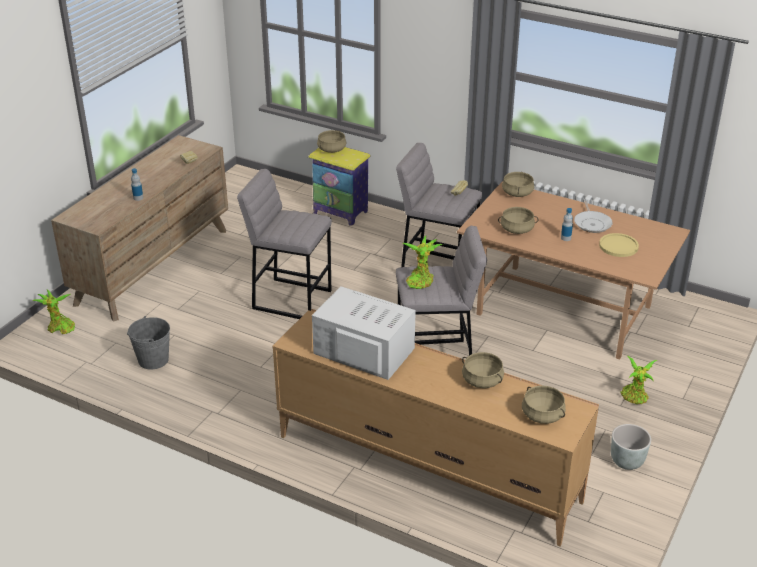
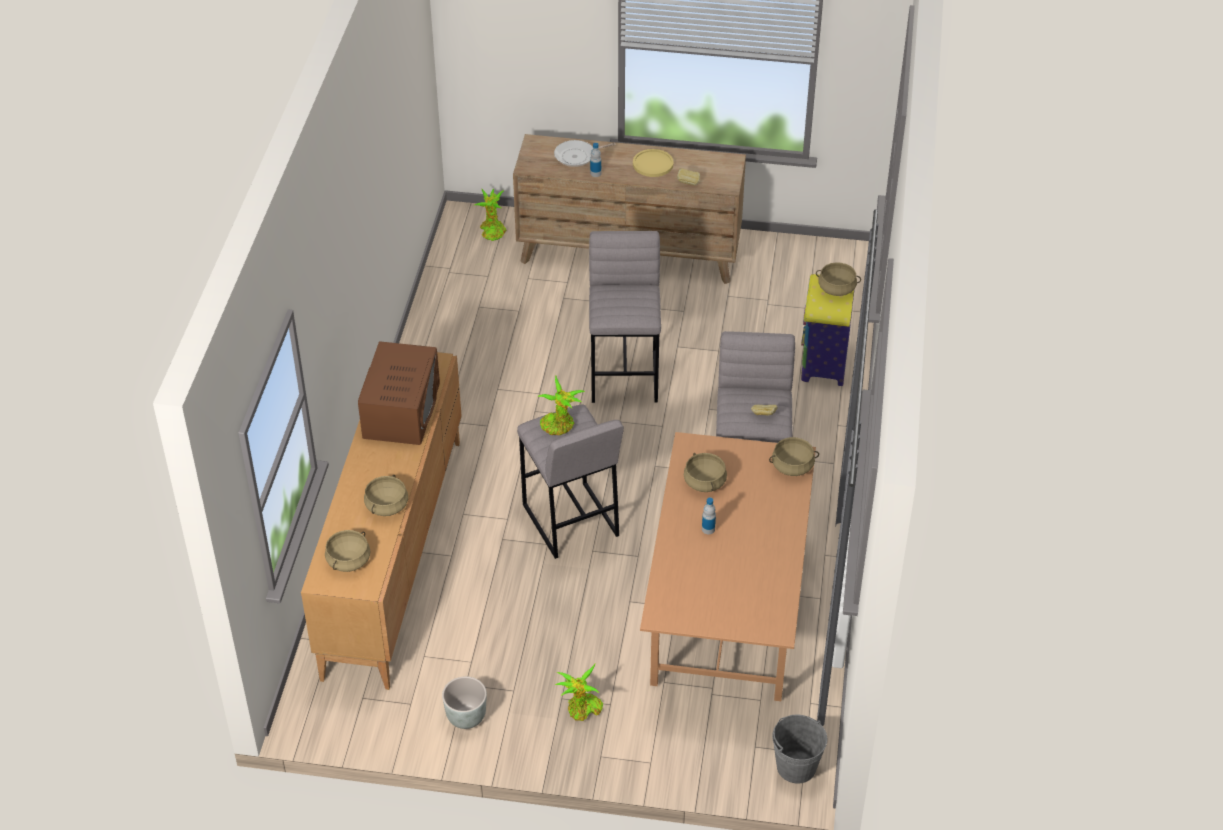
camera: 70 degrees right, 10 degrees up
grey bucket [127,316,170,370] -> grey bucket moved to [772,715,828,783]
white microwave [312,286,416,380] -> brown microwave [358,341,440,445]
frying pan [574,201,613,233] -> frying pan moved to [554,140,615,167]
yellow plate [599,233,639,257] -> yellow plate moved to [633,149,673,177]

